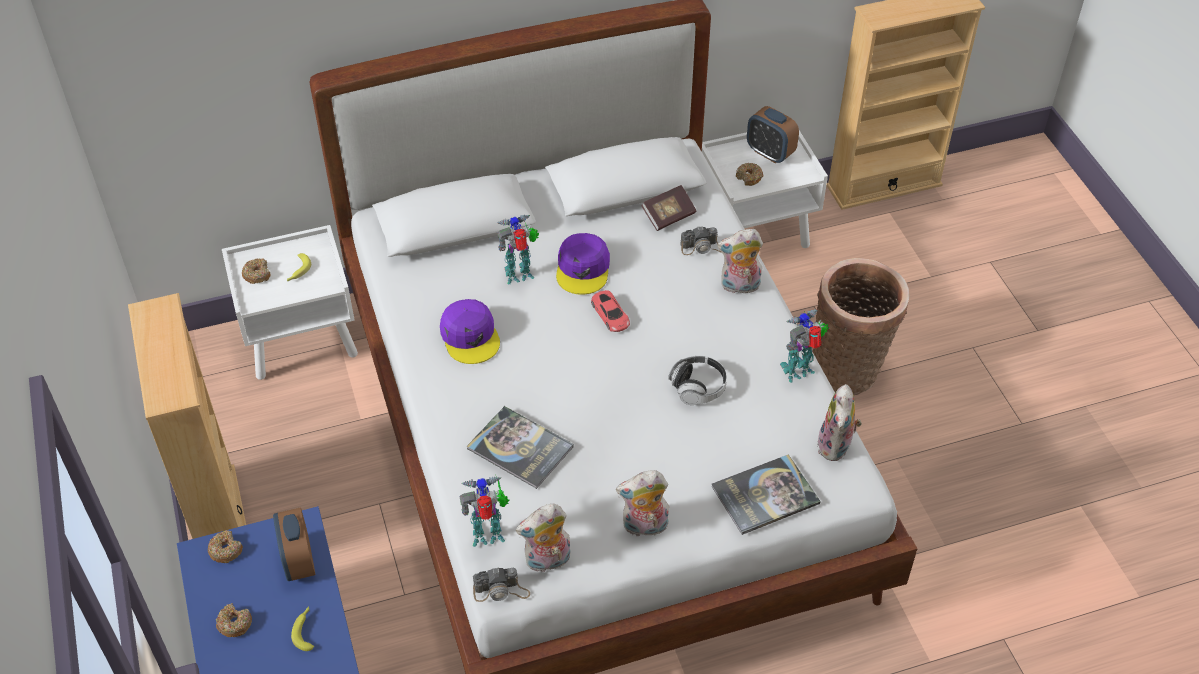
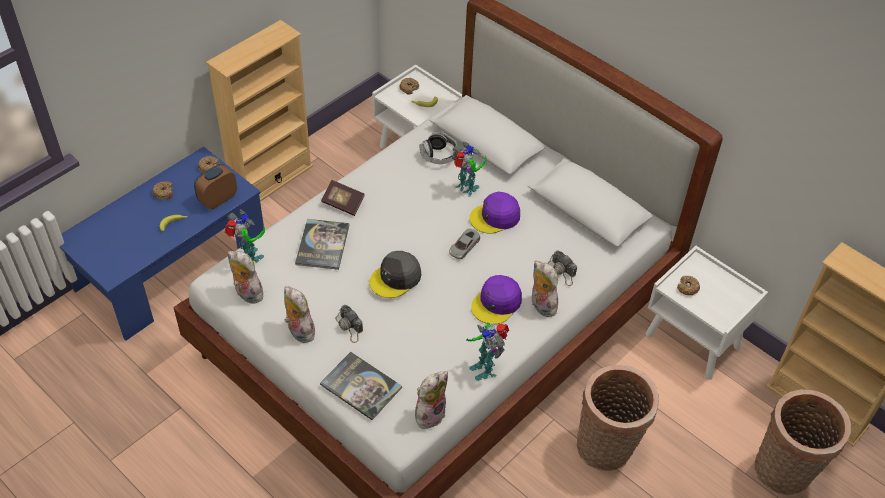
camera: 60 degrees right, 0 degrees up
purple cap [440,299,500,364] -> purple cap moved to [471,275,522,324]
camera [473,568,530,602] -> camera moved to [335,305,363,343]
red toy car [591,290,630,332] -> grey toy car [449,229,480,259]
book [641,185,696,231] -> book moved to [321,180,365,216]
headphones [668,356,727,405] -> headphones moved to [420,132,457,164]
alarm clock [747,106,799,163] -> none
toy robot [780,310,829,383] -> toy robot turned 150 degrees counterclockwise [466,322,509,381]
plush toy [817,384,862,461] -> plush toy turned 150 degrees clockwise [415,371,448,432]
none -> grey cap [369,251,421,298]
none -> basket [754,389,851,495]

